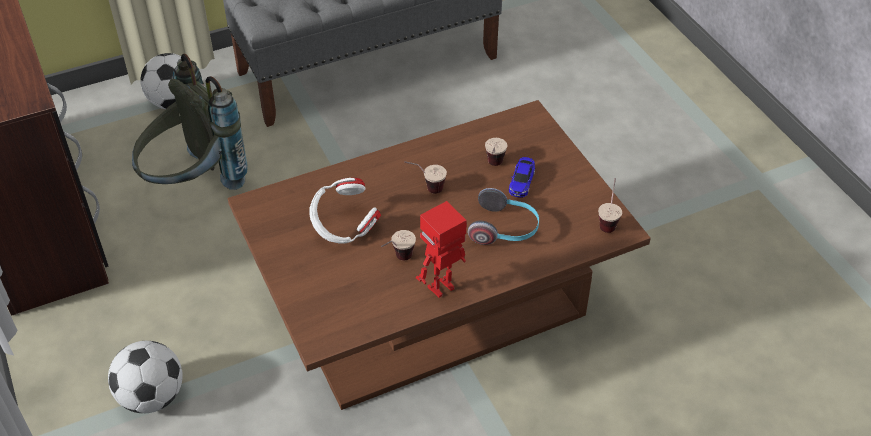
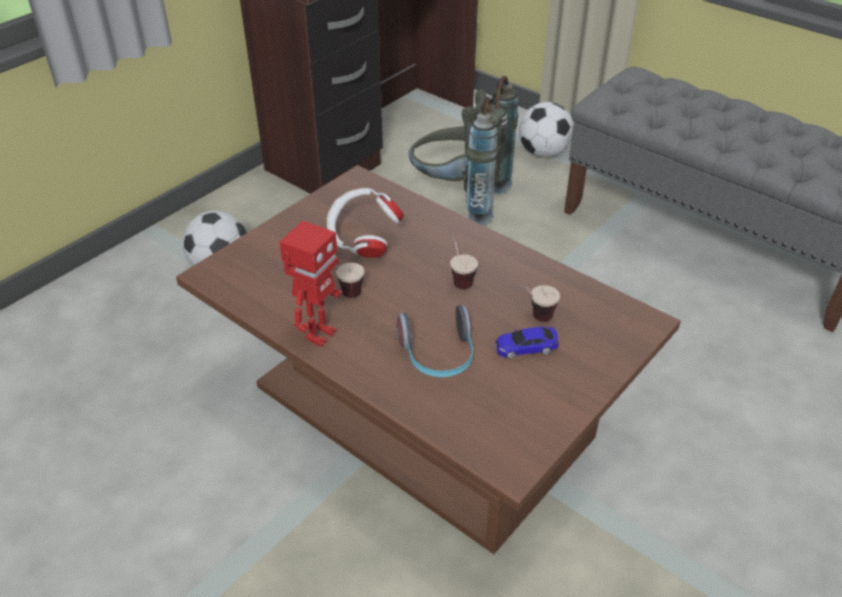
camera: 65 degrees right, 5 degrees down
toy robot [416,201,467,298] -> toy robot turned 90 degrees clockwise [280,221,342,347]
cup [598,178,622,233] -> none

